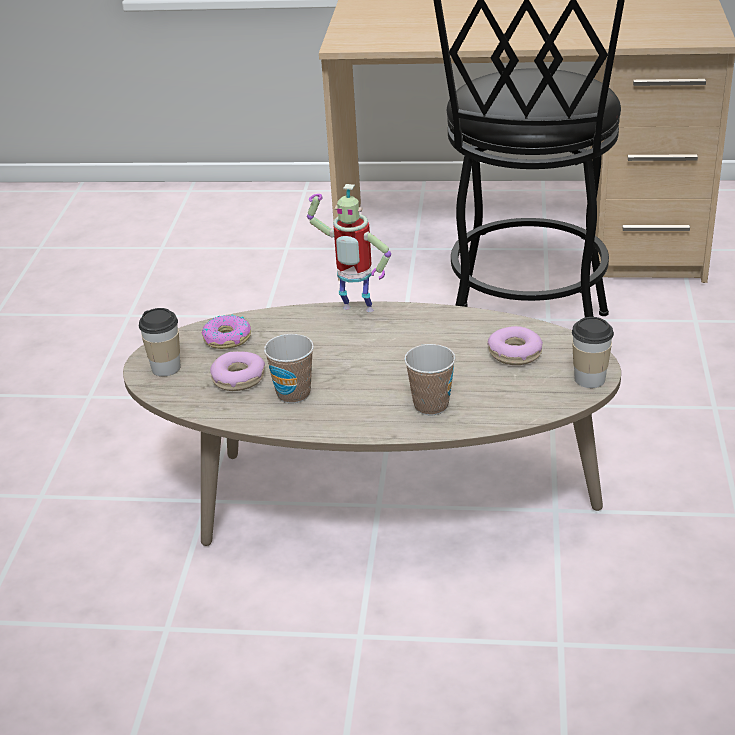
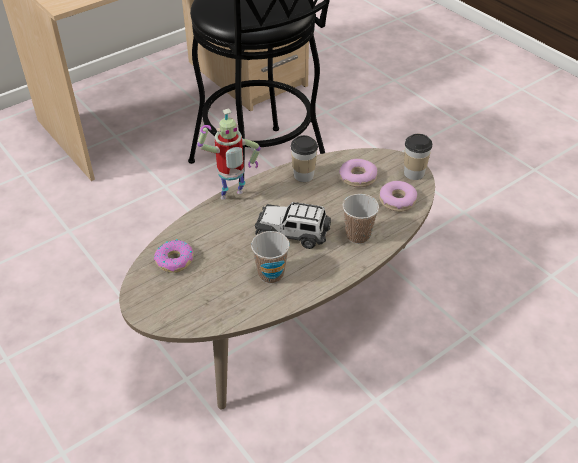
camera: 45 degrees left, 10 degrees up
cup [139,308,181,376] -> cup moved to [291,135,318,182]
donut [210,351,265,391] -> donut moved to [379,181,417,212]
none -> toy car [255,202,331,249]

